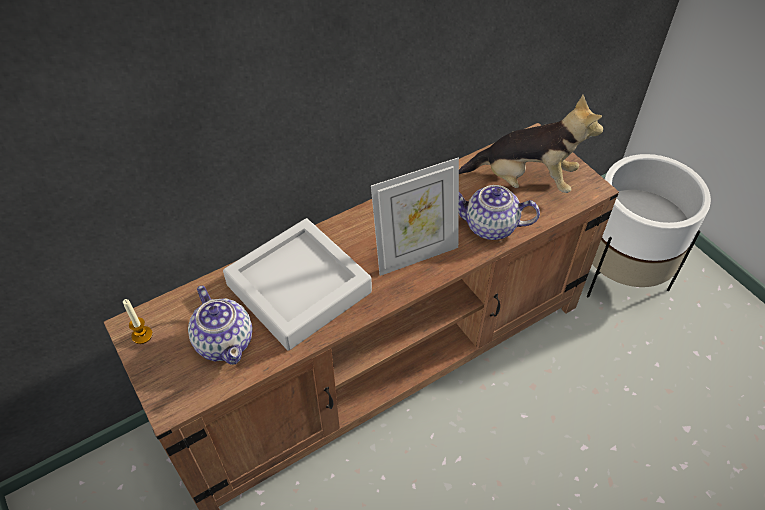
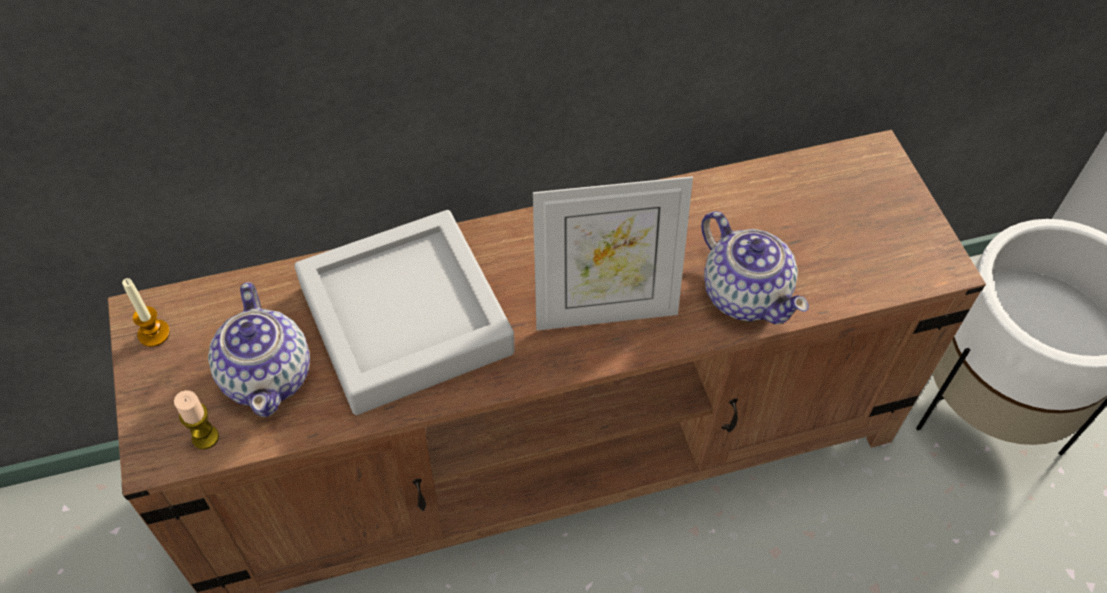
camera: 15 degrees right, 5 degrees up
plush toy [459,94,603,193] -> none
teapot [459,185,540,240] -> teapot turned 150 degrees counterclockwise [701,211,809,324]
none -> candle [174,390,219,449]

